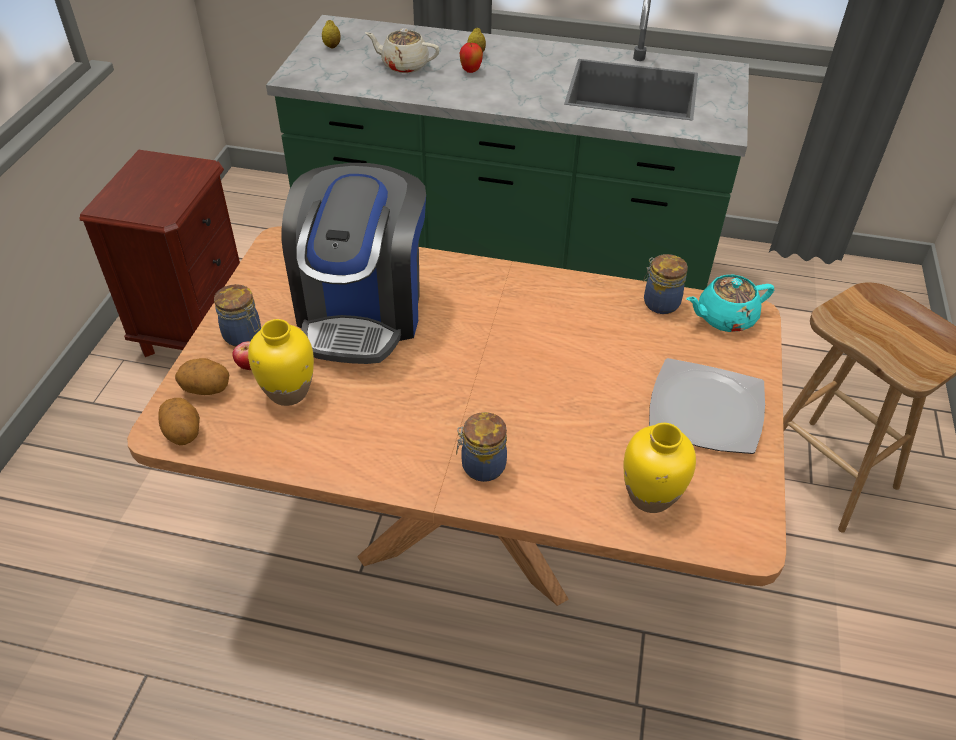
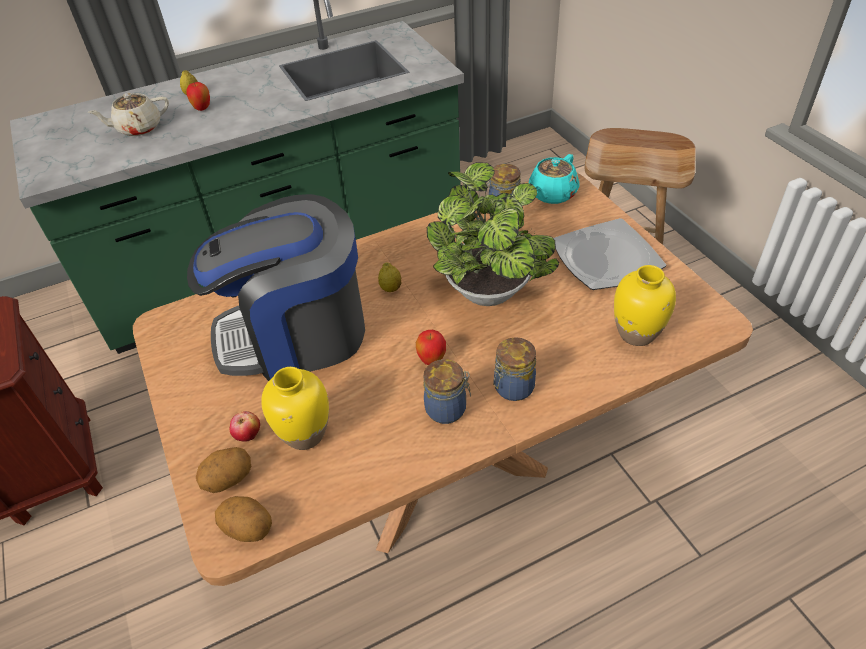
camera: 35 degrees left, 0 degrees up
jar [214,284,261,346] -> jar moved to [423,359,471,424]
coffee machine [282,163,426,364] -> coffee machine turned 105 degrees clockwise [187,194,365,381]
lemon [322,20,341,48] -> lemon moved to [378,263,401,292]
none -> apple [416,330,446,365]
none -> potted plant [427,162,559,306]

